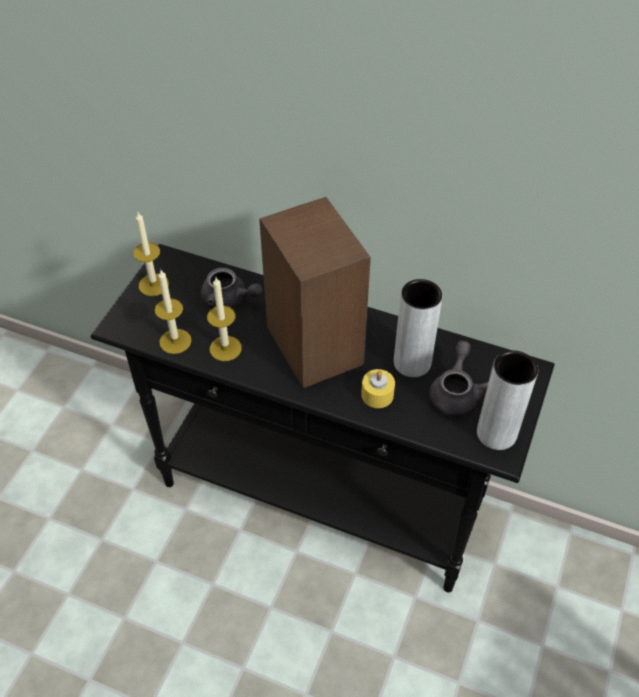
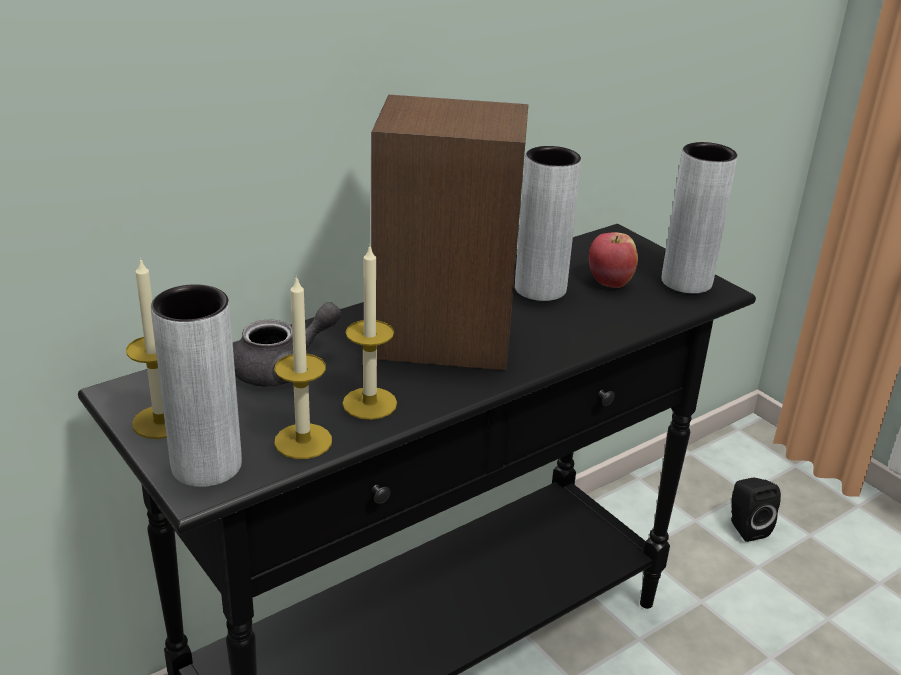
camera: 60 degrees left, 20 degrees down
yellow candle [361,369,395,408] -> none
grey teapot [429,341,488,417] -> apple [588,232,638,288]
none -> grey vase [151,284,242,487]
none -> black speaker [731,478,781,542]

